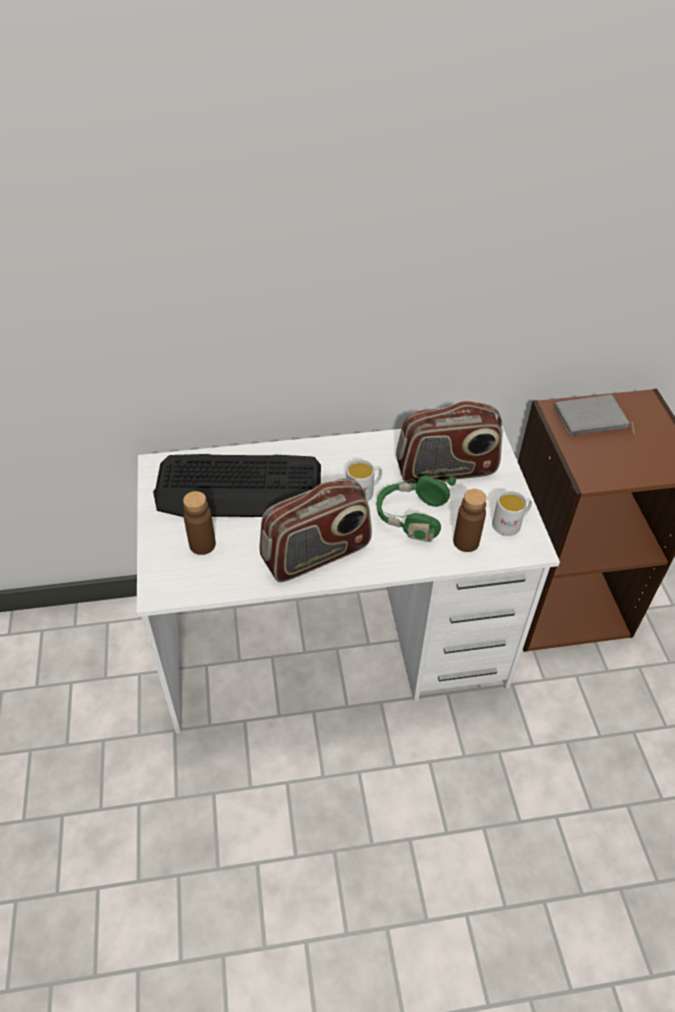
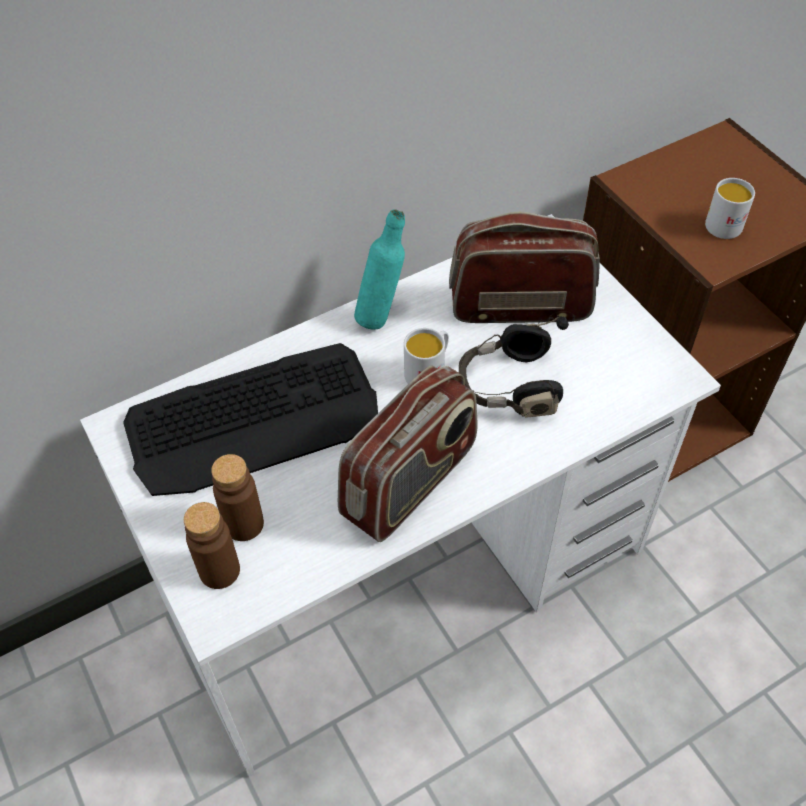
camera: 20 degrees left, 5 degrees up
green headphones [376,475,456,542] -> black headphones [459,316,569,418]
radio [396,401,503,484] -> radio turned 150 degrees counterclockwise [449,212,600,323]
brown bottle [453,489,487,552] -> brown bottle moved to [184,502,240,589]
white mug [492,491,532,536] -> white mug moved to [705,178,755,239]
grey book [555,395,635,435] -> none
none -> turquoise bottle [354,209,405,330]

